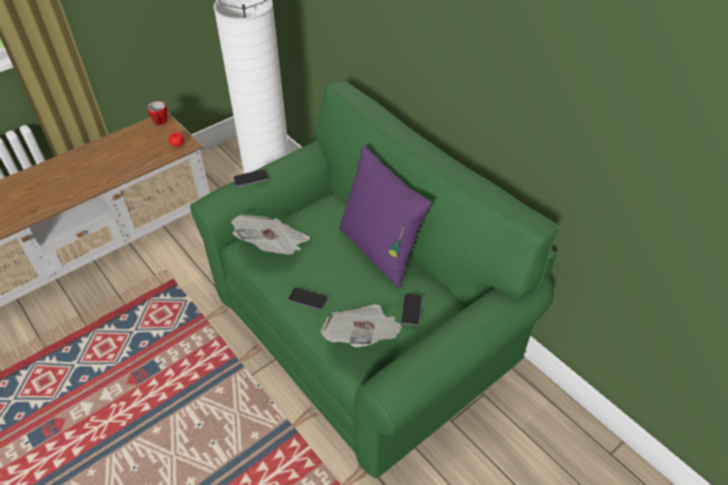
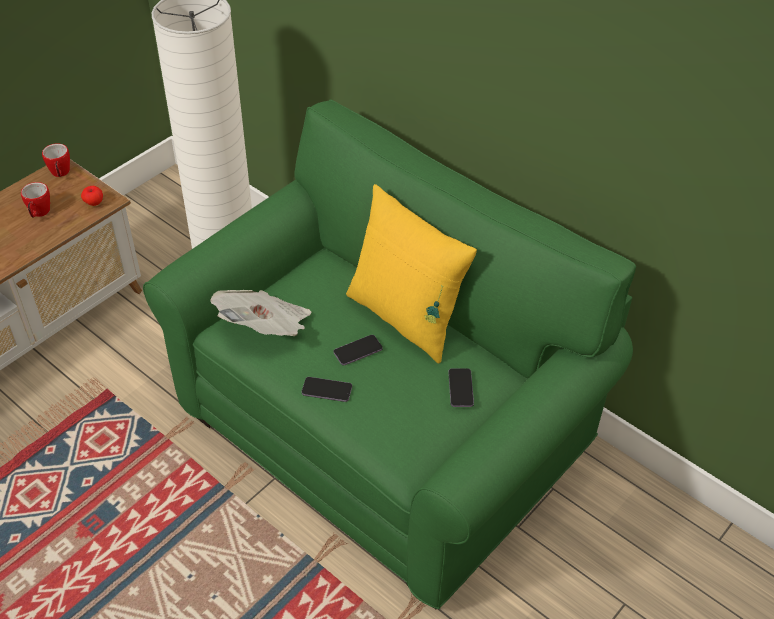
camera: 10 degrees left, 0 degrees up
phone [233,169,269,187] -> phone moved to [334,335,383,365]
newspaper [320,304,403,347] -> none
purple pillow [339,145,432,288] -> yellow pillow [346,184,477,363]
none -> mug [21,182,50,218]

